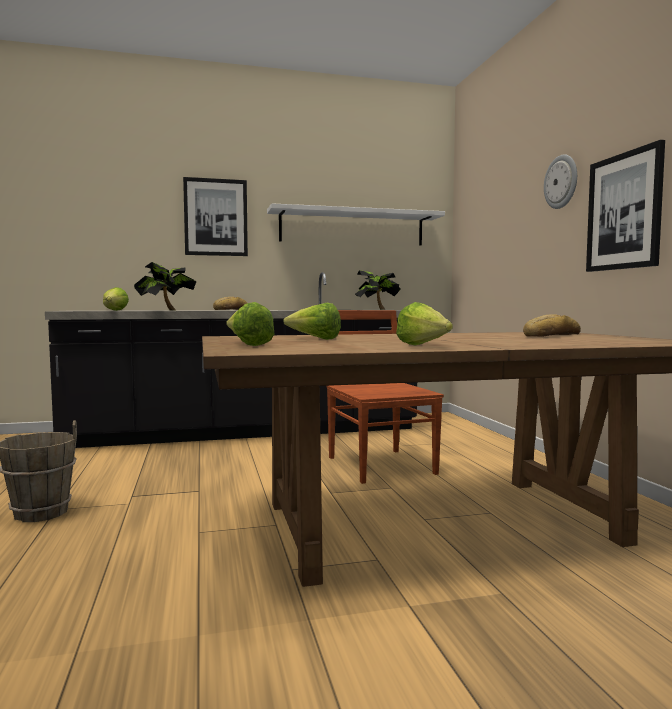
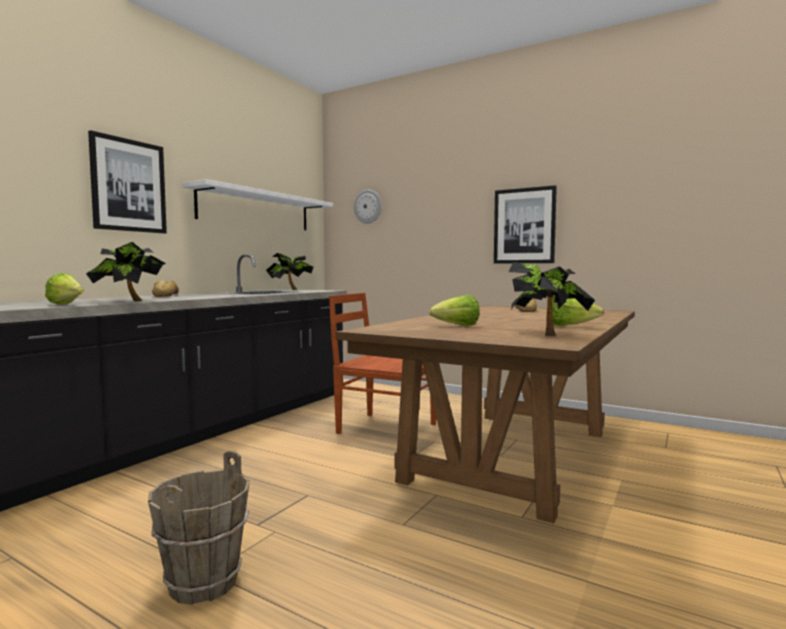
camera: 45 degrees left, 0 degrees up
lettuce [226,302,275,346] -> none
wall clock [544,154,577,209] -> wall clock moved to [354,190,382,224]
none -> potted plant [509,262,595,336]

